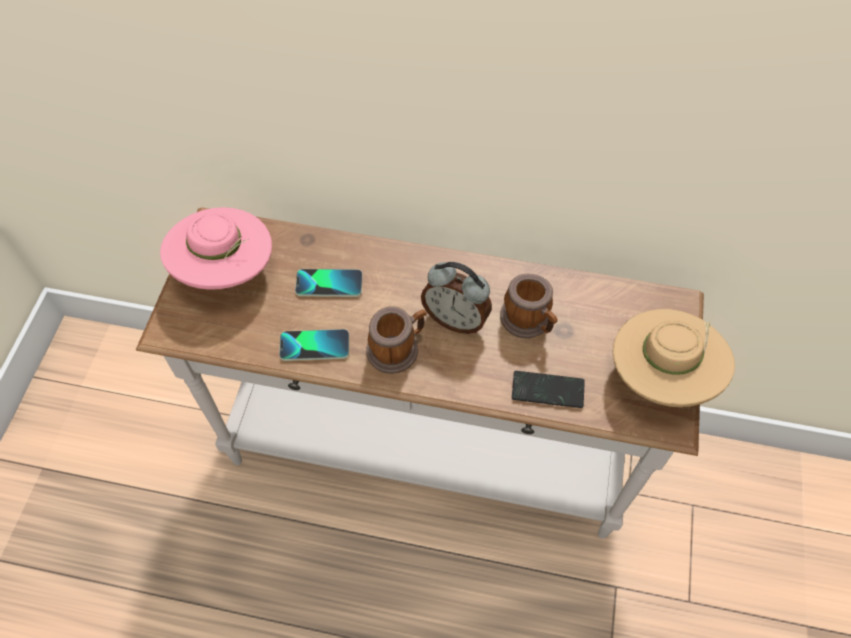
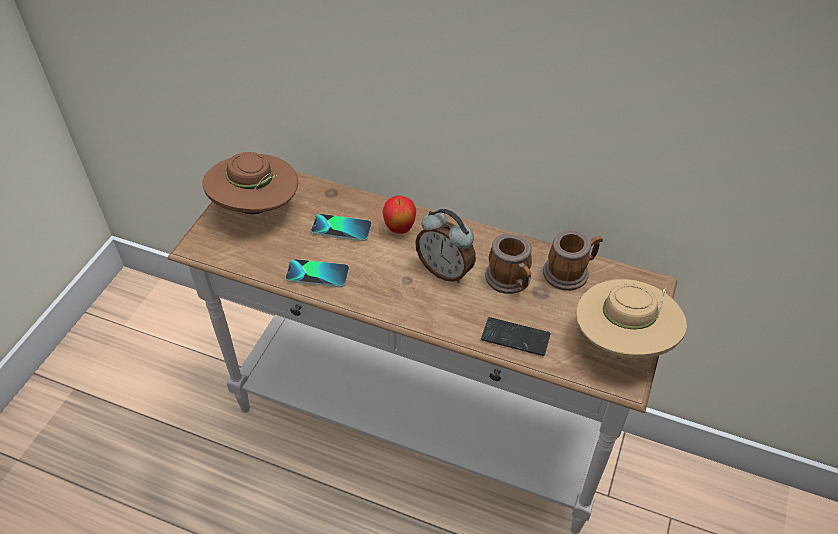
camera: 10 degrees right, 10 degrees down
pink hat [160,207,272,290] -> brown hat [202,152,298,214]
mug [366,306,427,374] -> mug moved to [543,229,603,291]
none -> apple [382,195,416,234]

